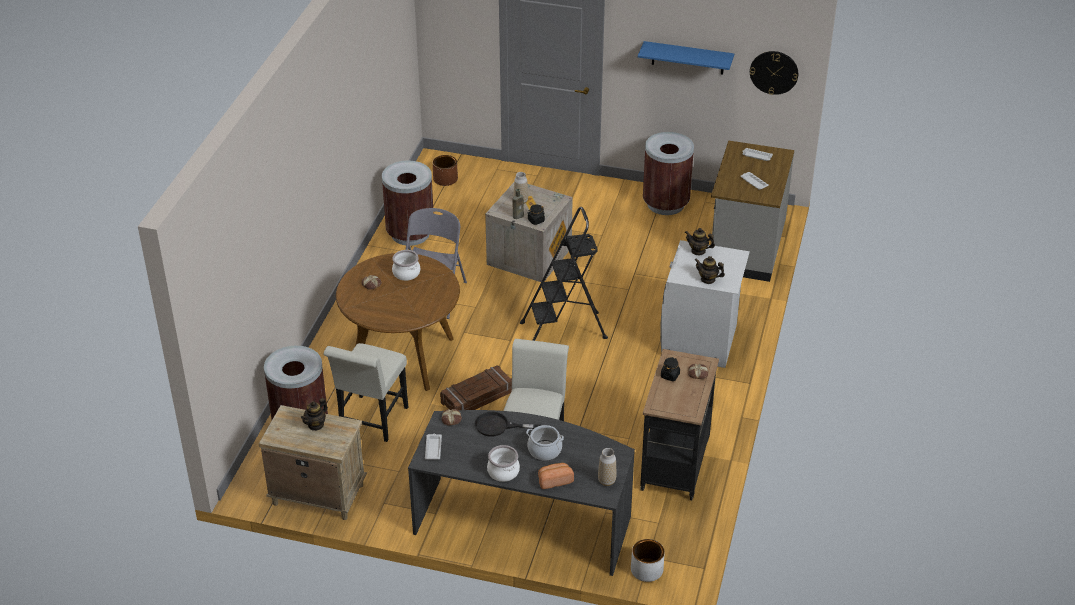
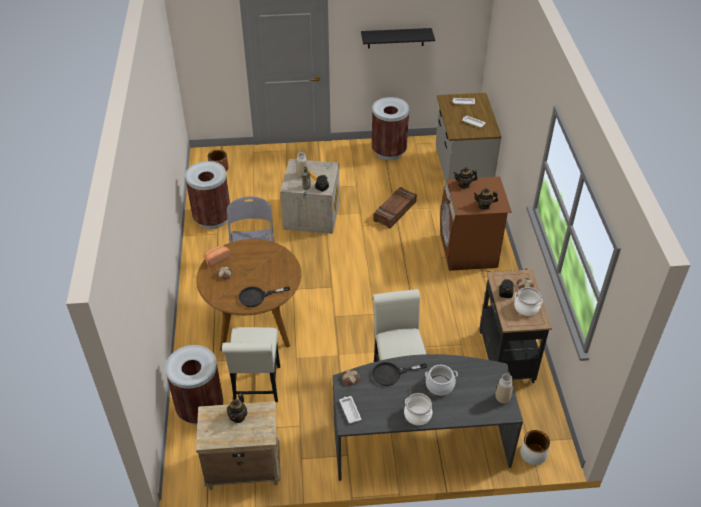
camera: 20 degrees left, 5 degrees up
cooking pot [392,250,420,281] -> cooking pot moved to [514,287,543,316]
crate [440,365,512,410] -> crate moved to [373,187,417,229]
step ladder [520,207,608,341] -> none
bread [538,463,574,489] -> bread moved to [204,245,230,267]
blue shelf [638,41,734,75] -> black shelf [361,28,435,48]
white washing machine [661,240,750,368] -> brown washing machine [440,177,512,271]
wall clock [750,51,798,95] -> none
none -> black frying pan [239,286,290,307]

